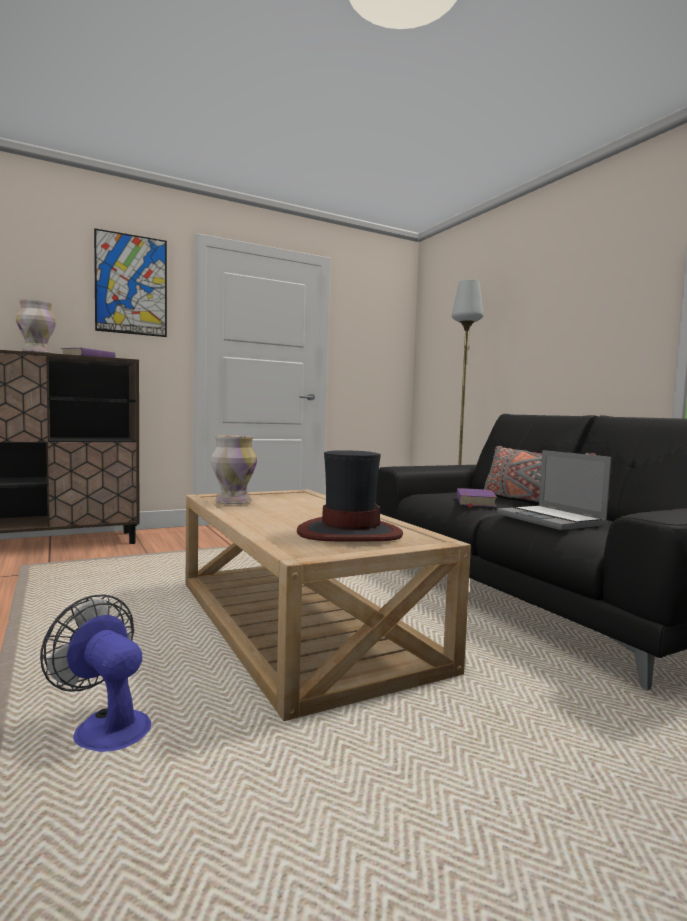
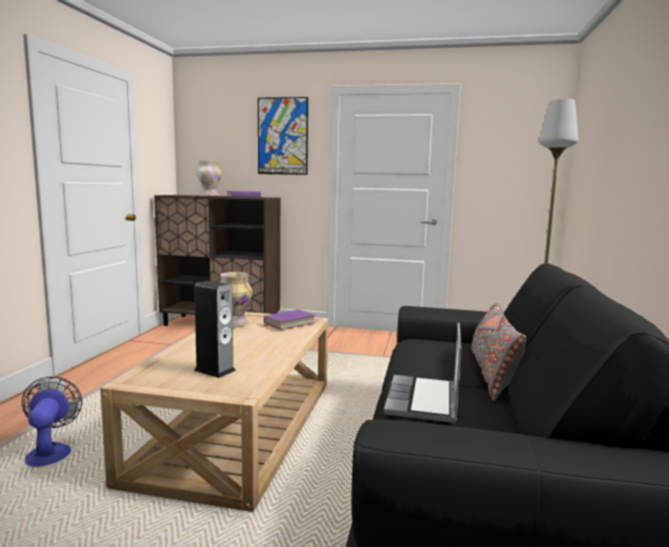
camera: 40 degrees right, 5 degrees up
hat [297,450,403,541] -> speaker [194,281,236,378]
purple book [457,488,498,508] -> purple book moved to [262,310,316,330]

